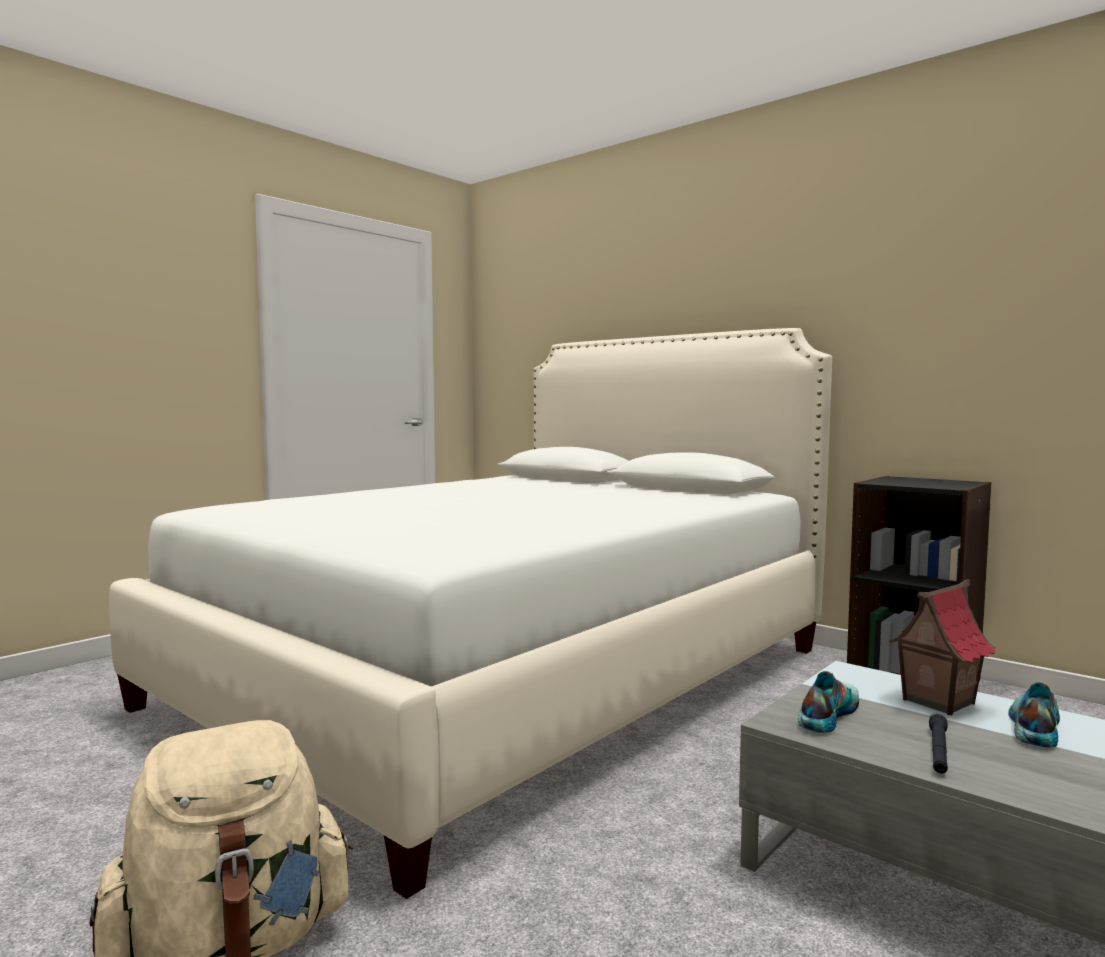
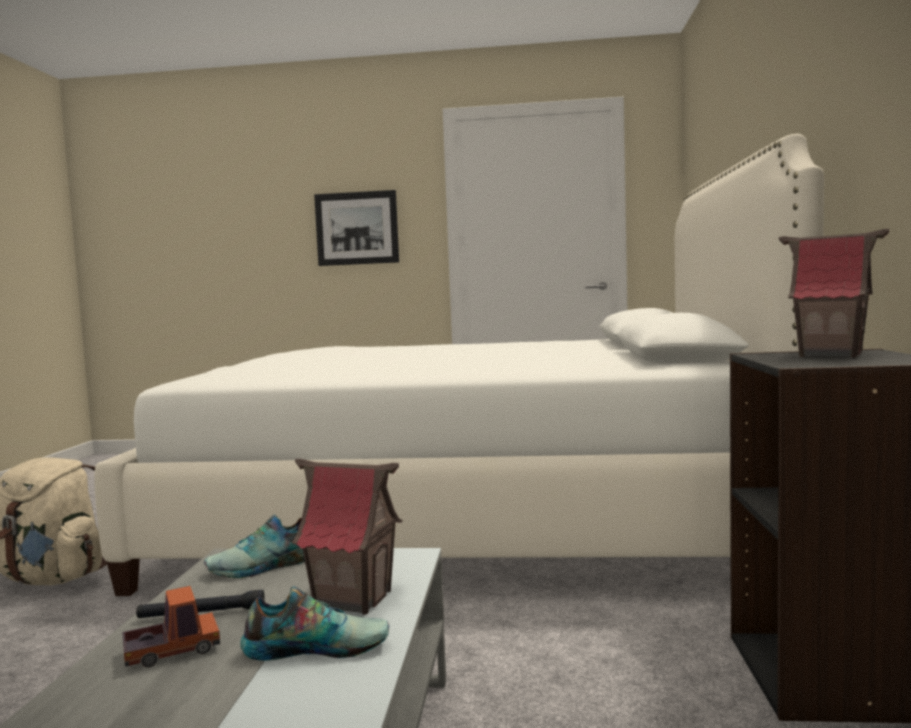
camera: 55 degrees right, 0 degrees up
shoe [797,671,859,733] -> shoe turned 150 degrees clockwise [204,514,305,578]
none -> toy truck [122,586,220,667]
none -> picture [314,190,399,266]
none -> toy house [779,229,889,358]

